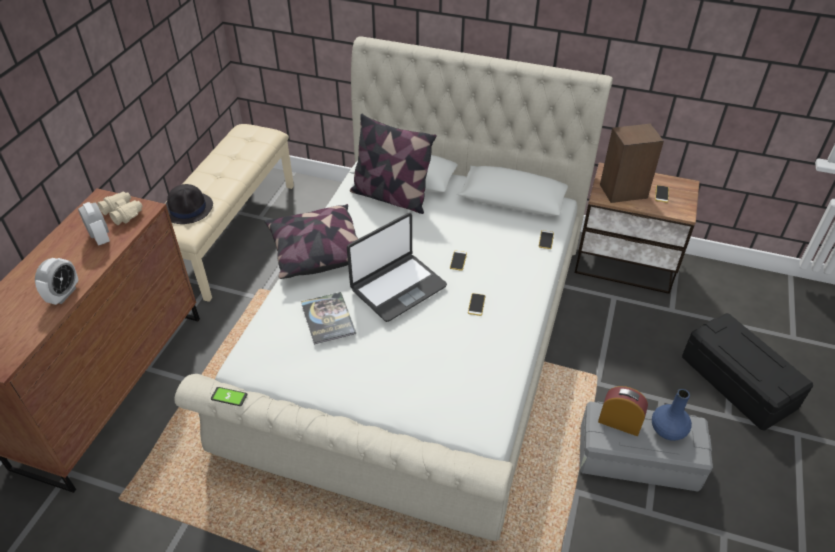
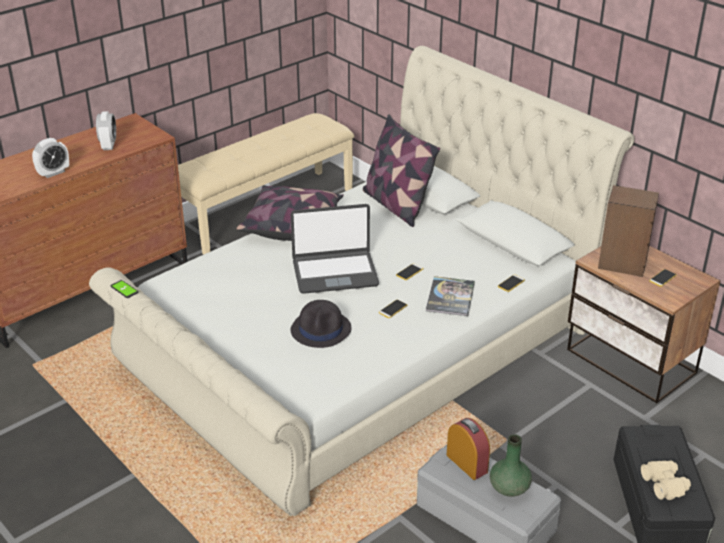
camera: 30 degrees right, 10 degrees down
beige binoculars [97,192,143,225] -> beige binoculars moved to [641,460,691,500]
black hat [165,184,213,224] -> black hat moved to [290,300,352,348]
book [301,292,356,345] -> book moved to [426,276,475,316]
blue vase [652,389,692,441] -> green vase [490,434,532,497]

